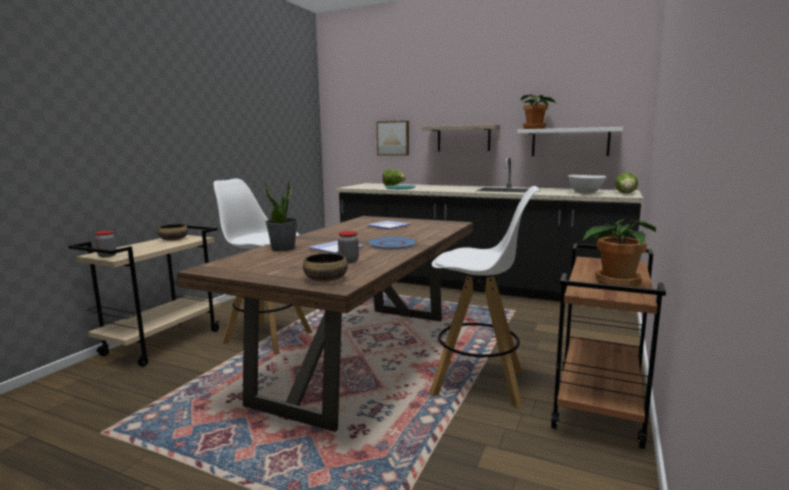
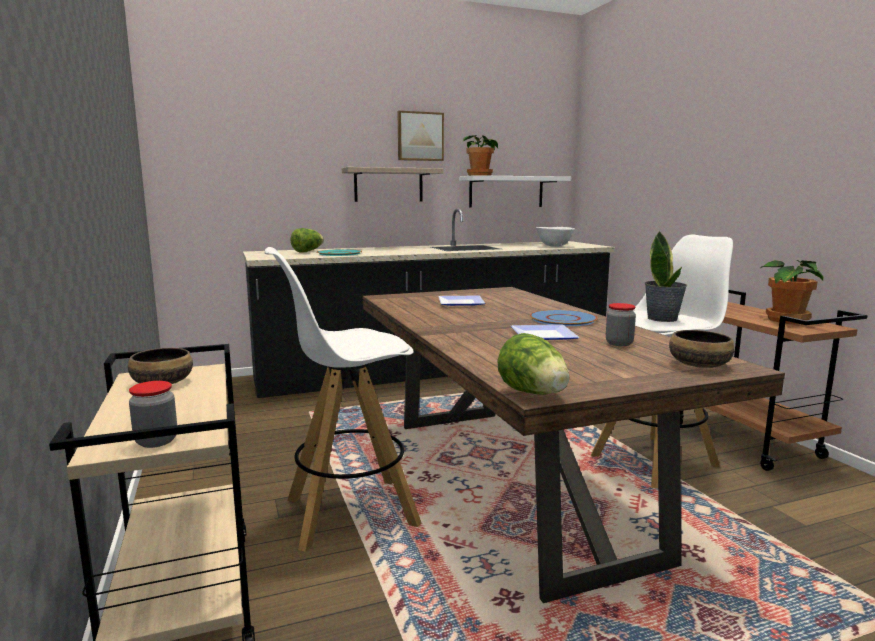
camera: 45 degrees left, 0 degrees up
potted plant [265,178,298,251] -> potted plant moved to [645,230,687,322]
picture [377,121,409,155] -> picture moved to [398,111,444,161]
lettuce [615,173,638,193] -> lettuce moved to [497,333,569,395]

